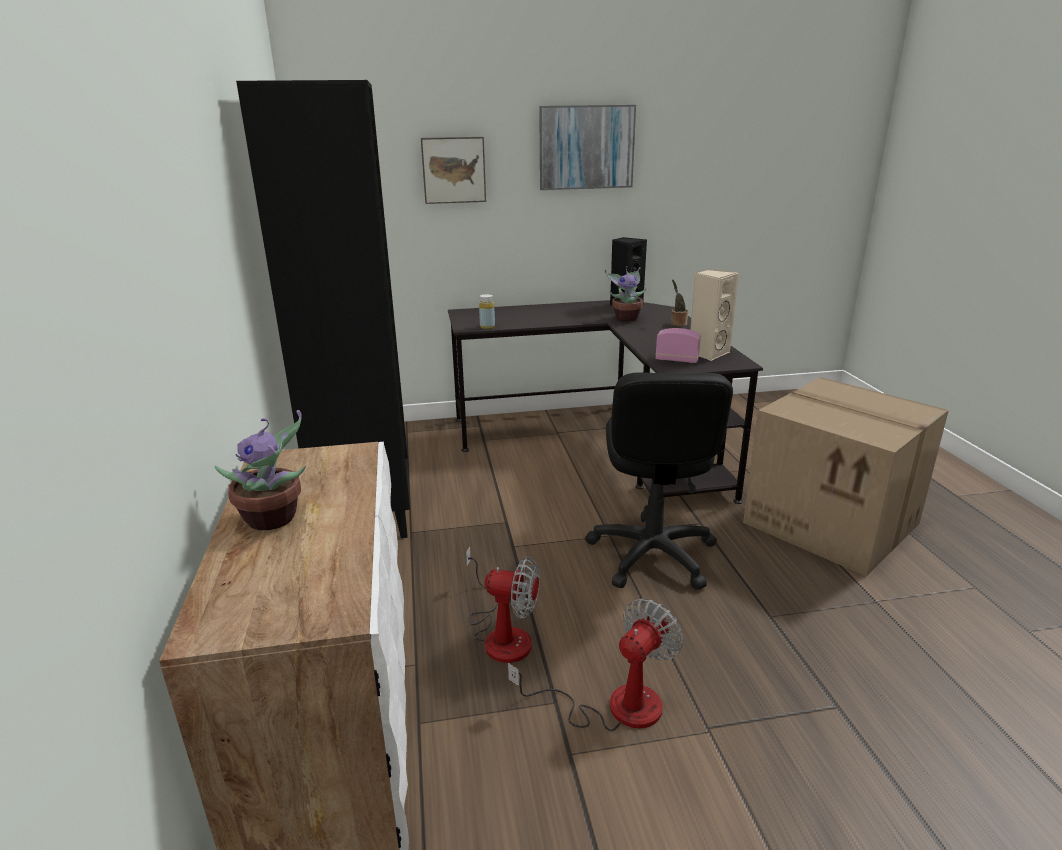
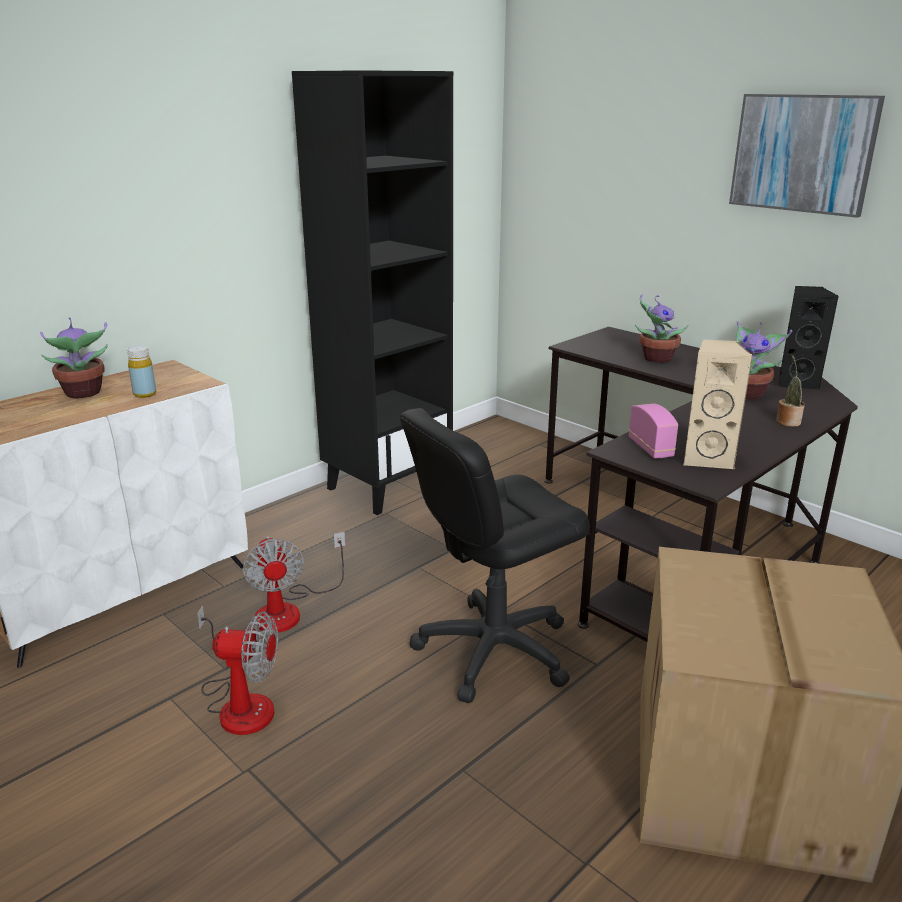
camera: 55 degrees right, 0 degrees up
picture [421,137,486,204] -> none
yellow bottle [479,294,495,329] -> yellow bottle moved to [127,346,156,398]
none -> potted plant [635,295,689,363]

